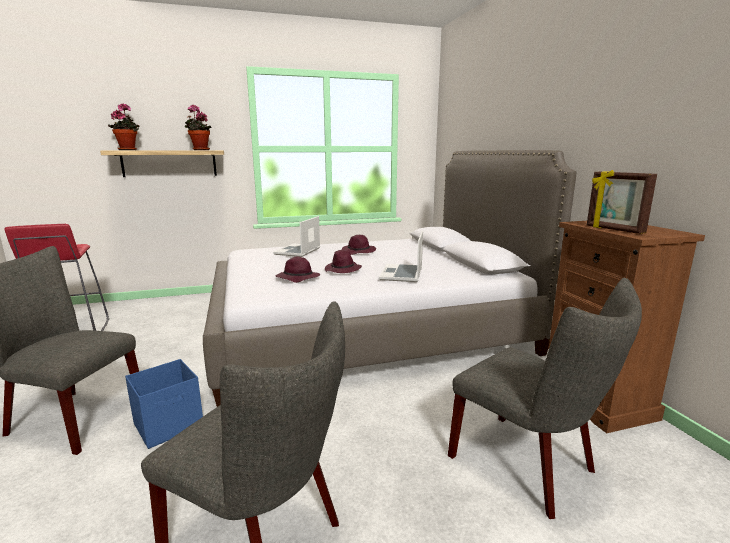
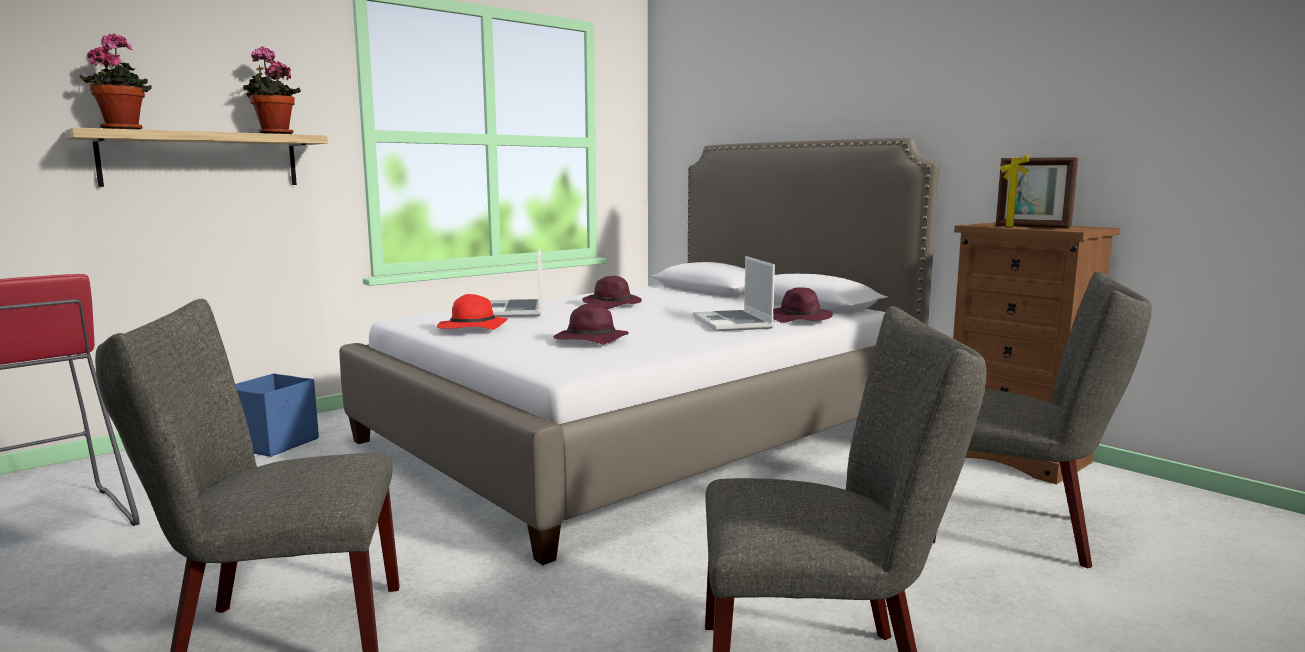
camera: 25 degrees left, 5 degrees down
blue storage box [125,359,203,449] -> blue storage box moved to [235,374,319,457]
purple hat [325,250,362,273] -> purple hat moved to [773,288,833,323]
none -> red hat [437,294,508,330]

